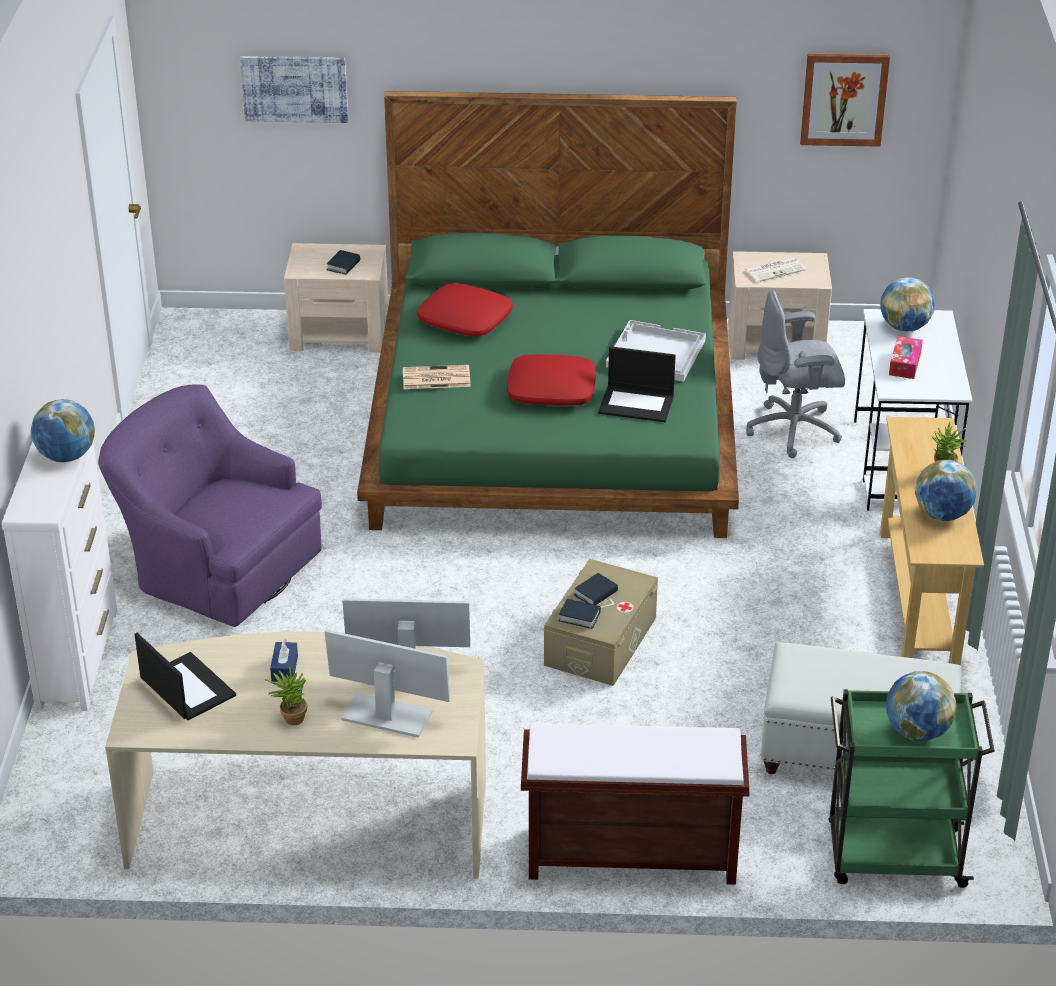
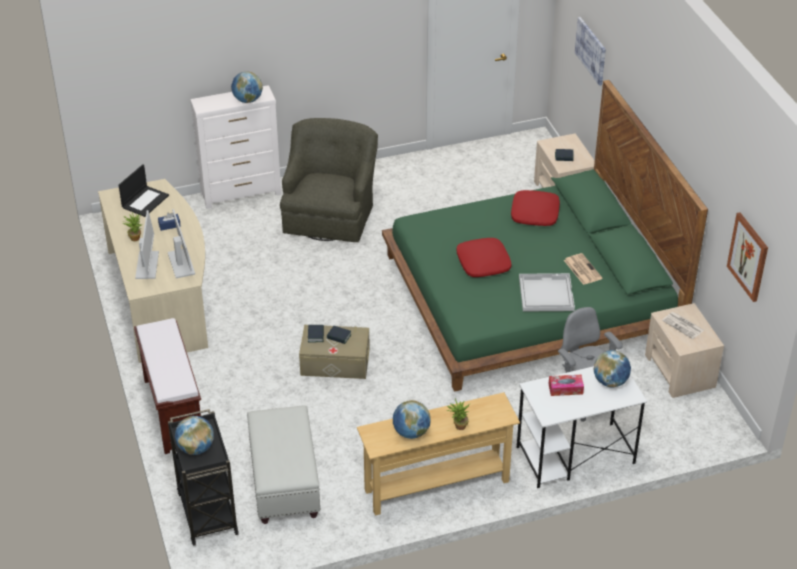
camera: 70 degrees right, 5 degrees up
purple armchair [98,384,322,627] -> green armchair [280,118,378,242]
newspaper [403,365,471,389] -> newspaper moved to [564,253,602,285]
laptop [598,346,676,422] -> none
green cart [829,689,995,888] -> black cart [168,409,239,546]

